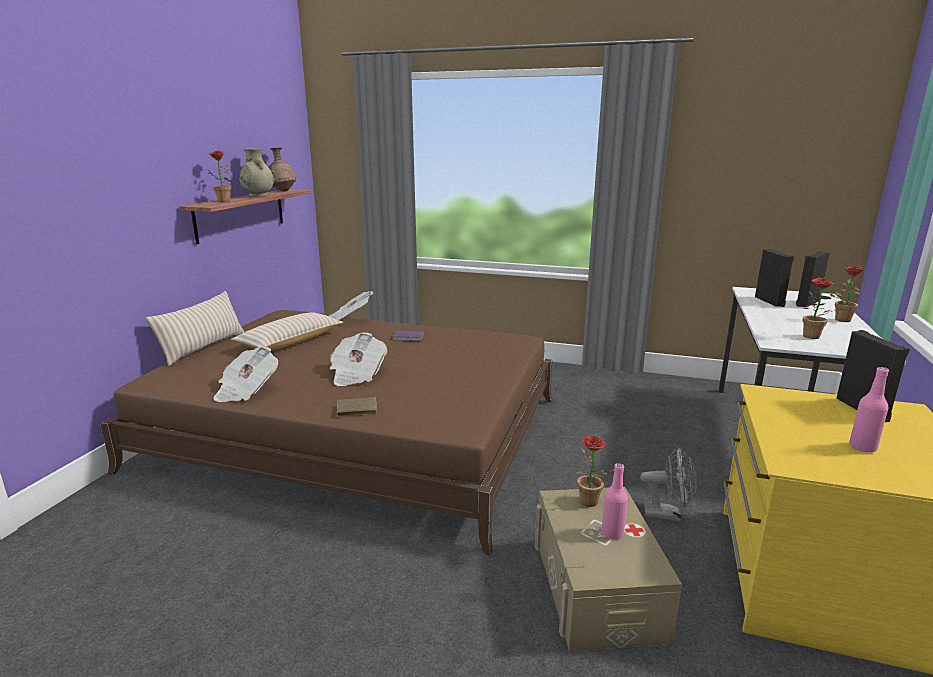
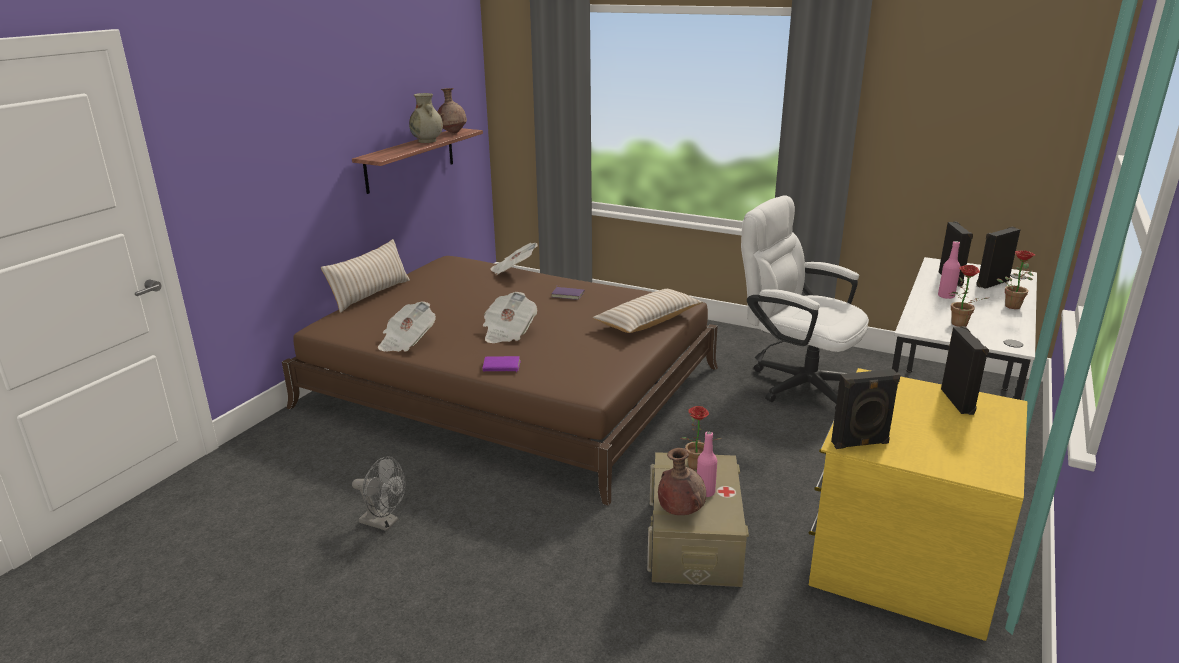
camera: 10 degrees right, 5 degrees up
potted plant [200,151,231,202] -> none
beige pillow [231,312,343,350] -> beige pillow moved to [593,289,702,333]
brown book [337,397,378,416] -> purple book [482,356,521,372]
grey fan [640,447,697,521] -> grey fan moved to [352,457,406,531]
pink bottle [849,367,889,453] -> pink bottle moved to [938,241,960,299]
none -> brown vase [658,448,706,515]
none -> white office chair [741,195,869,409]
none -> black speaker [831,369,900,449]

